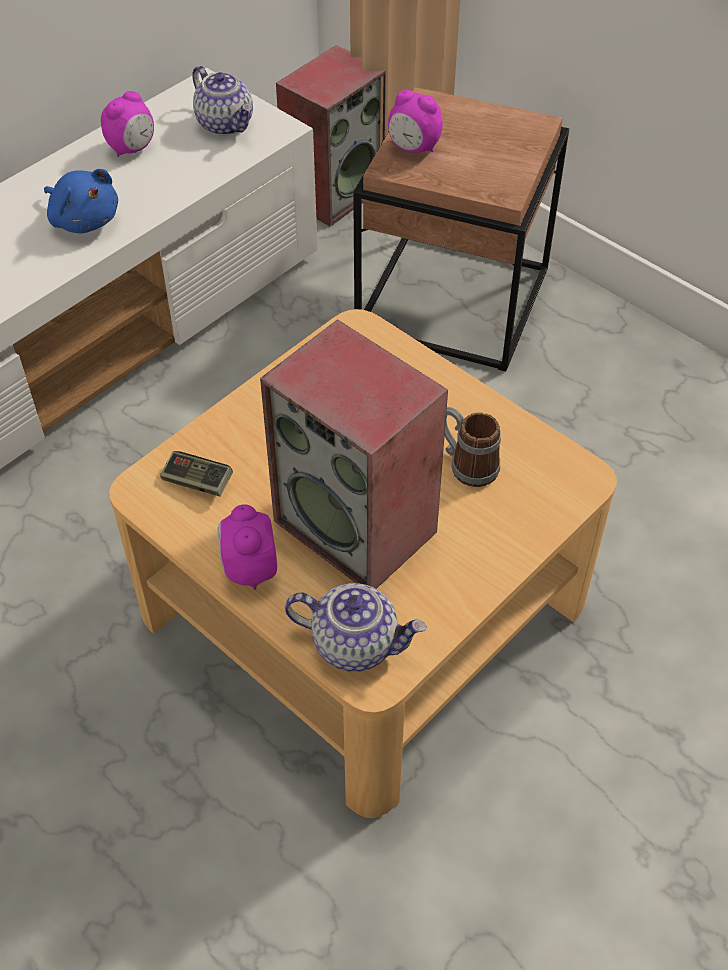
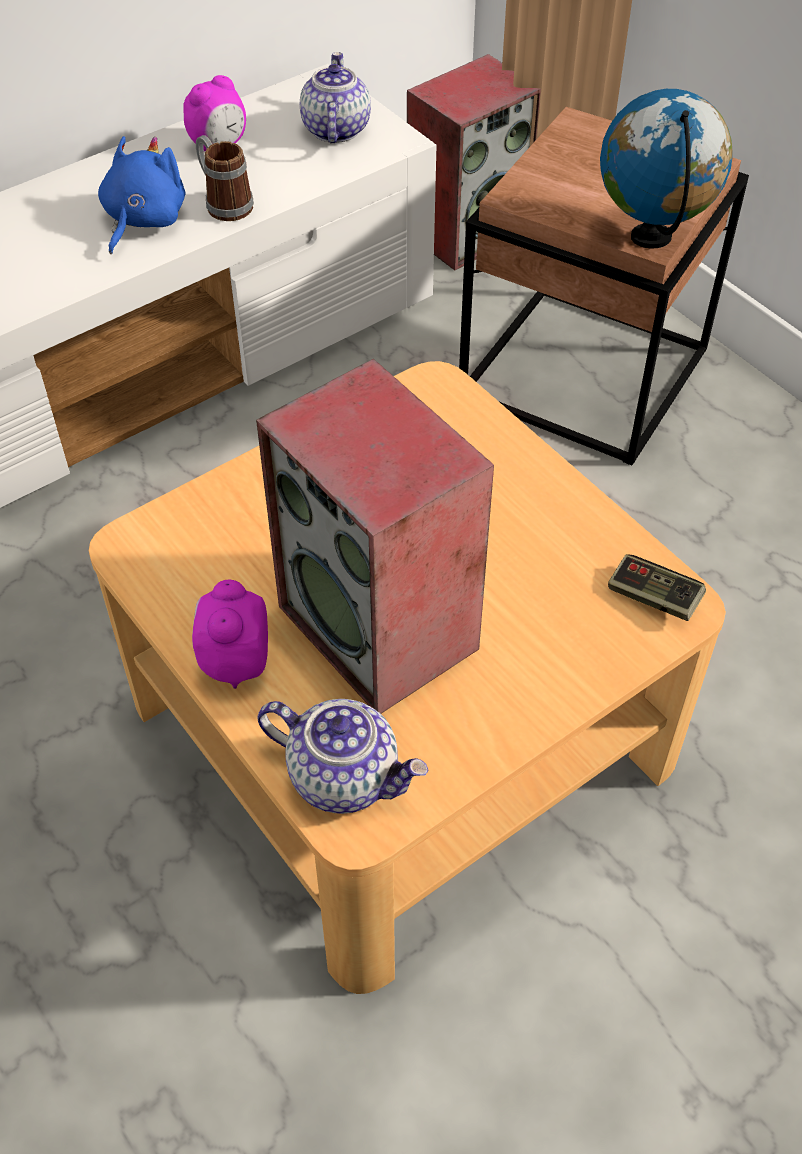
camera: 10 degrees right, 0 degrees up
blue plush toy [44,169,118,234] -> blue plush toy turned 120 degrees counterclockwise [98,136,186,254]
game controller [160,451,233,497] -> game controller moved to [608,554,706,621]
teapot [192,66,253,135] -> teapot turned 150 degrees counterclockwise [300,52,371,143]
alarm clock [388,90,443,153] -> none
mug [445,407,501,487] -> mug moved to [196,135,254,221]
none -> globe [600,89,732,249]

